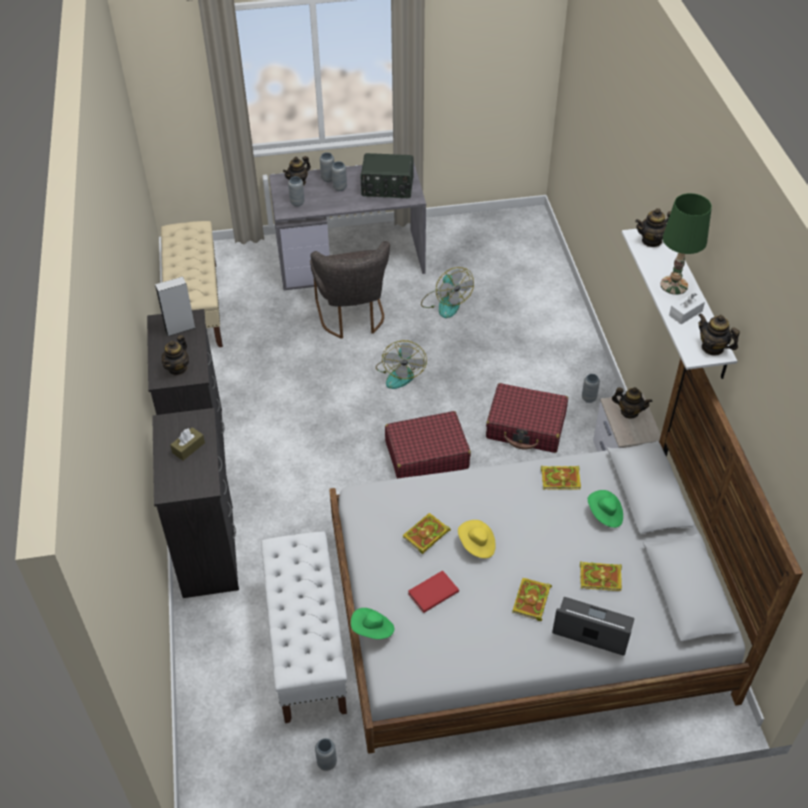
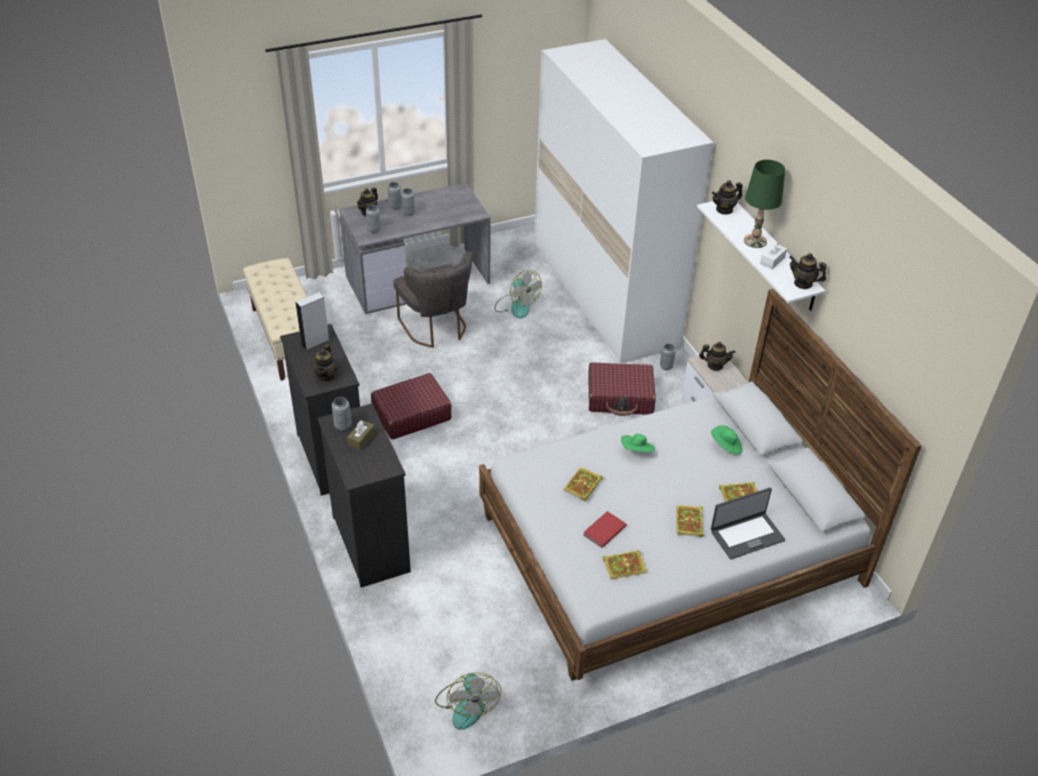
camera: 15 degrees left, 5 degrees down
white bench [261,531,347,723] -> none
grey vase [315,738,337,771] -> grey vase moved to [332,397,352,431]
green hat [351,608,394,639] -> green hat moved to [621,434,655,452]
radio [360,153,414,198] -> none
fan [376,340,427,389] -> fan moved to [435,672,501,730]
red suitcase [385,411,471,479] -> red suitcase moved to [371,373,452,440]
yellow hat [458,520,496,558] -> none
book [541,465,581,490] -> book moved to [603,550,647,579]
laptop [552,597,634,656] -> laptop turned 150 degrees clockwise [711,488,785,559]
none -> white wardrobe [534,39,714,364]

